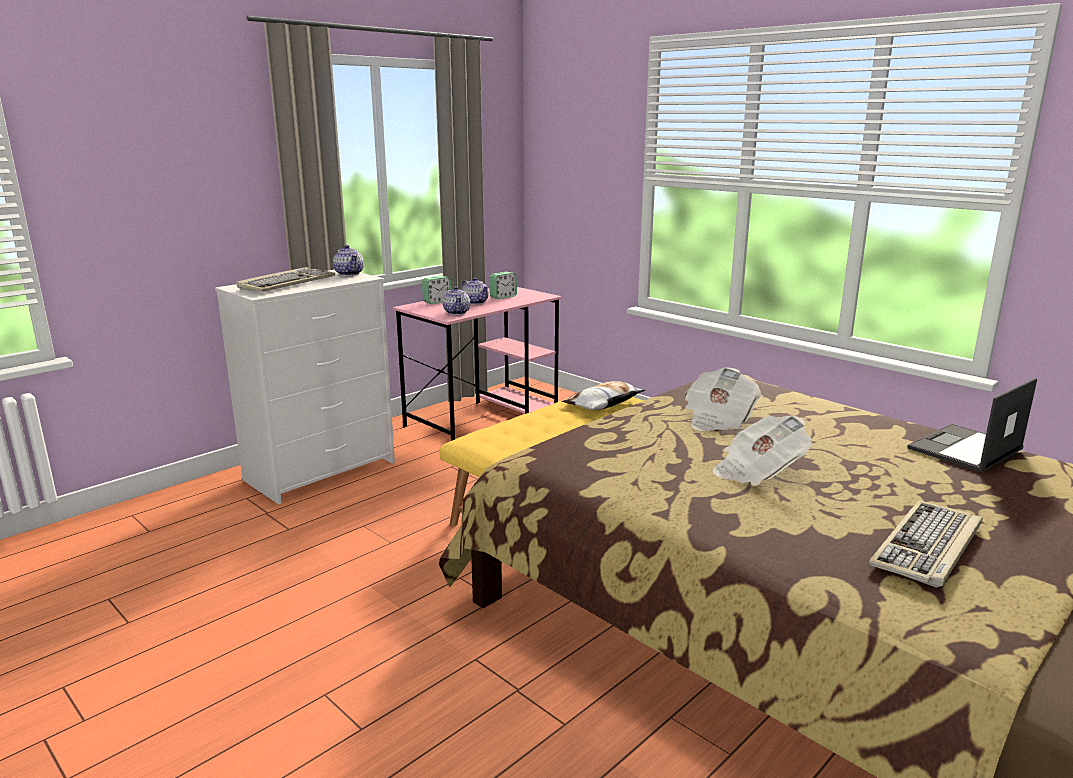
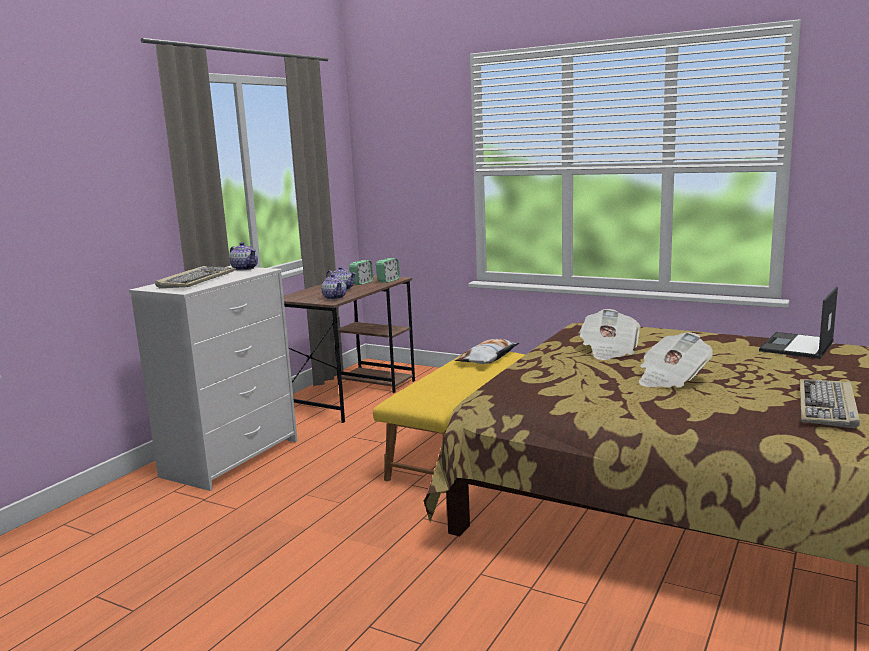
camera: 15 degrees left, 5 degrees down
pink desk [393,287,562,441] -> brown desk [284,275,415,423]
alarm clock [422,276,452,304] -> alarm clock moved to [376,258,400,283]

